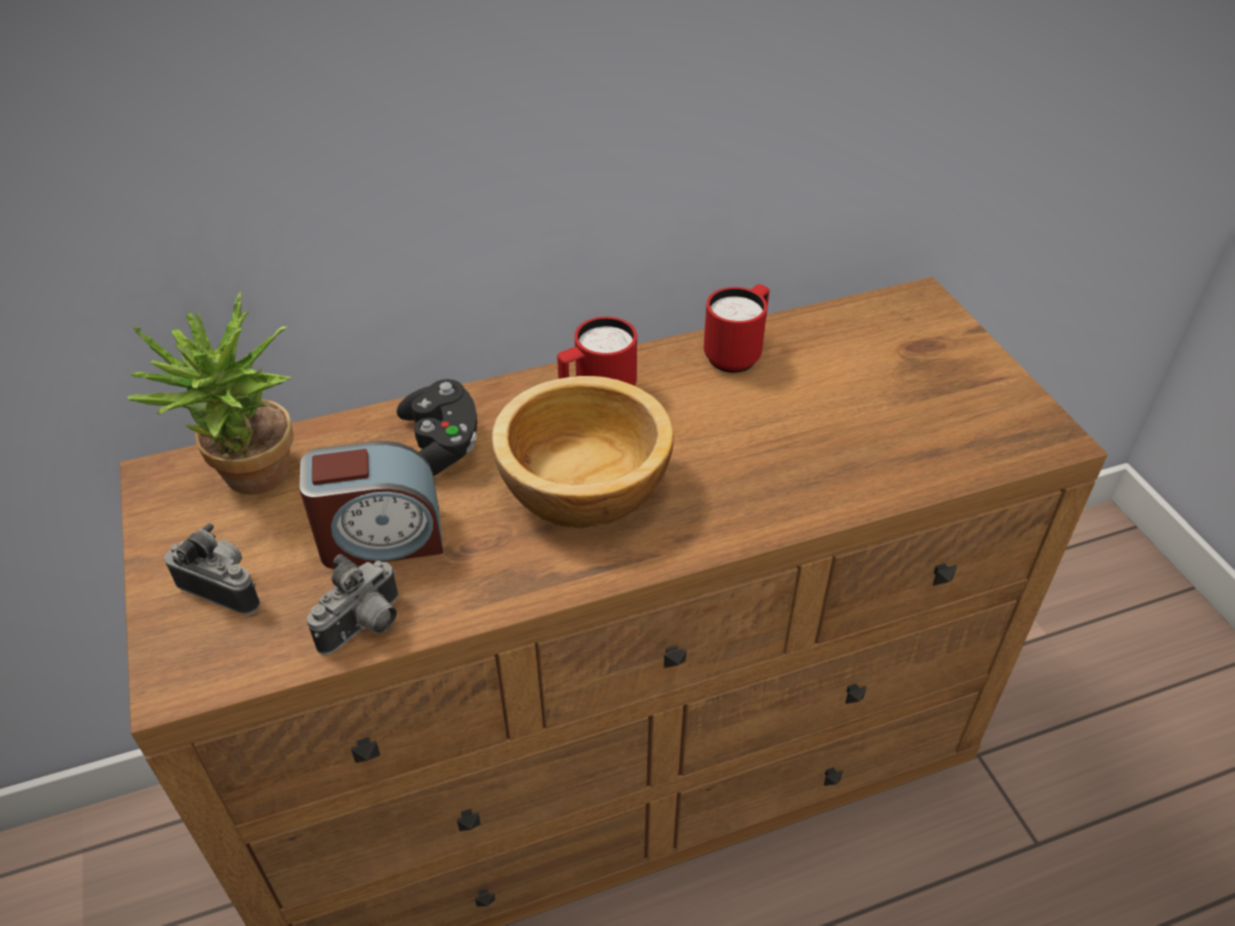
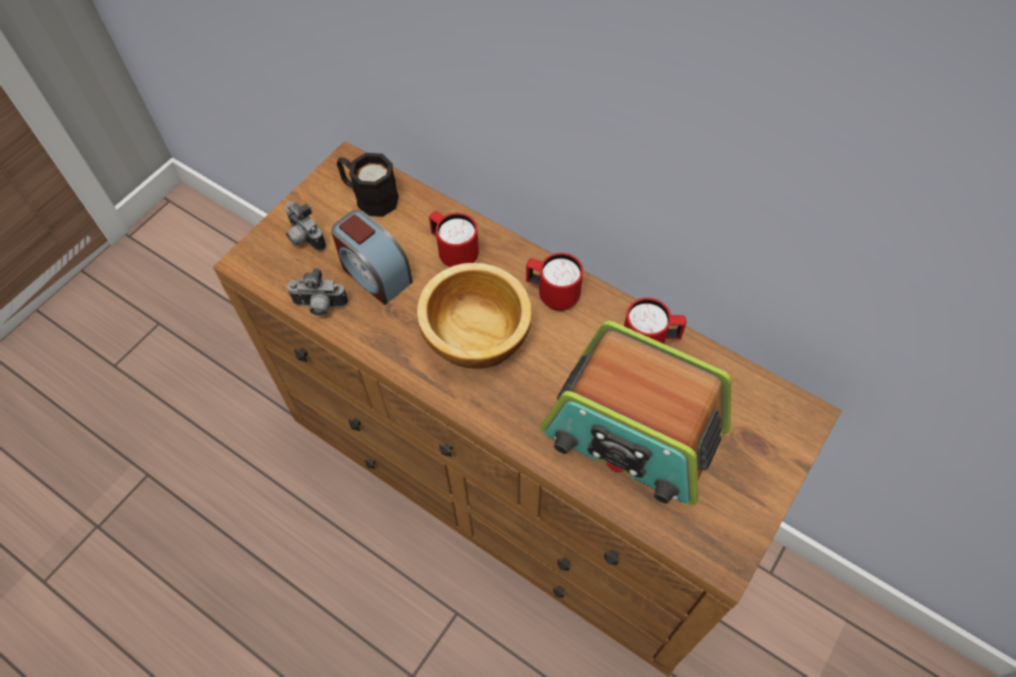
camera: 55 degrees right, 15 degrees up
potted plant [127,291,294,495] -> black mug [337,153,399,217]
camera [164,523,260,614] -> camera turned 150 degrees clockwise [285,201,326,251]
black game controller [397,379,477,476] -> red mug [429,211,479,267]
none -> radio [540,321,732,505]

